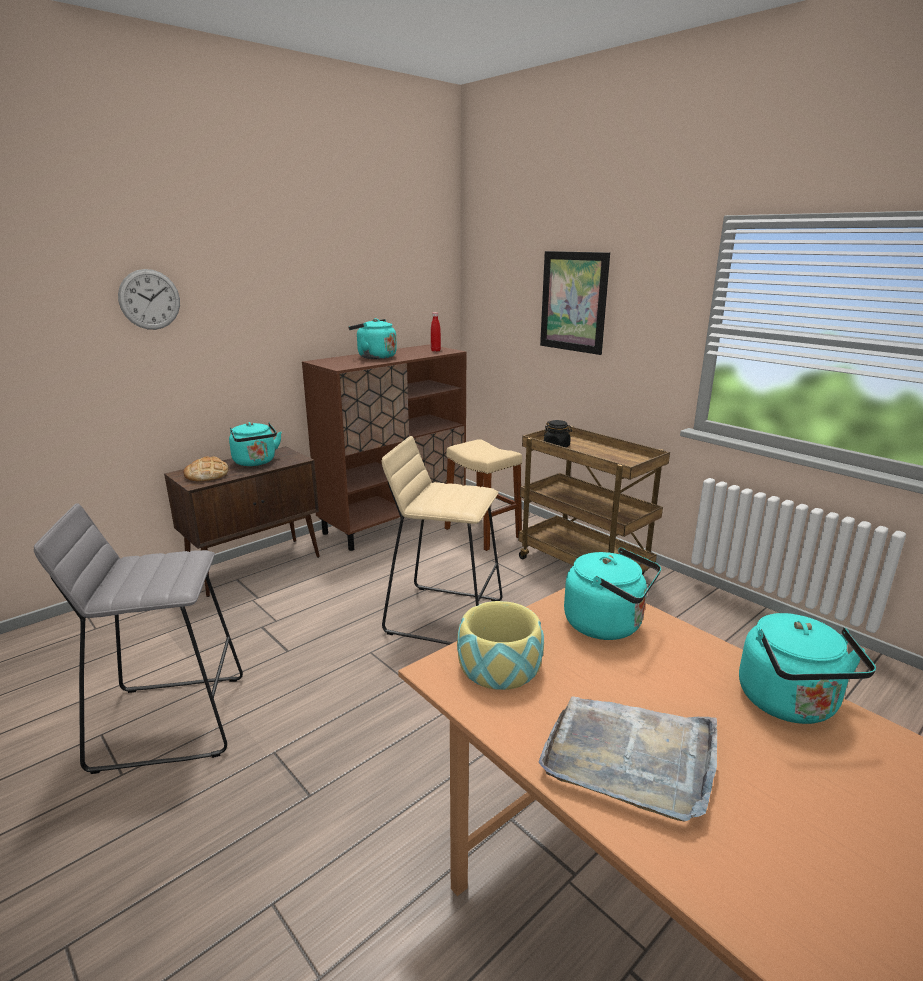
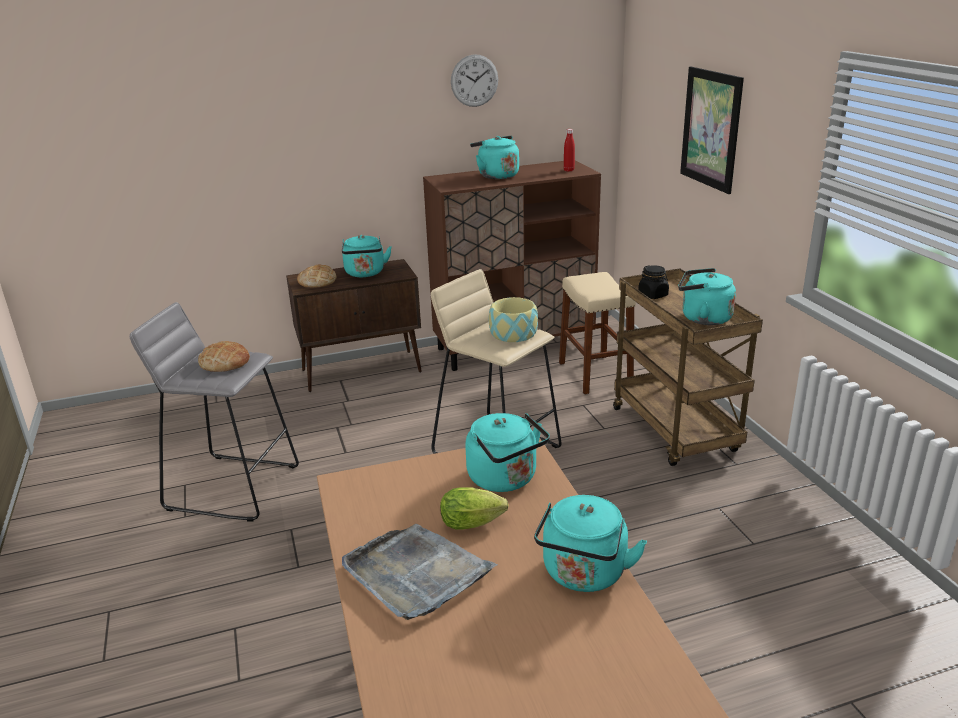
camera: 25 degrees right, 5 degrees up
wall clock [118,269,180,330] -> wall clock moved to [451,54,498,107]
bowl [457,601,544,690] -> bowl moved to [489,297,538,342]
none -> bread [198,341,250,372]
none -> lettuce [440,487,509,530]
none -> turquoise kettle [678,268,736,325]

